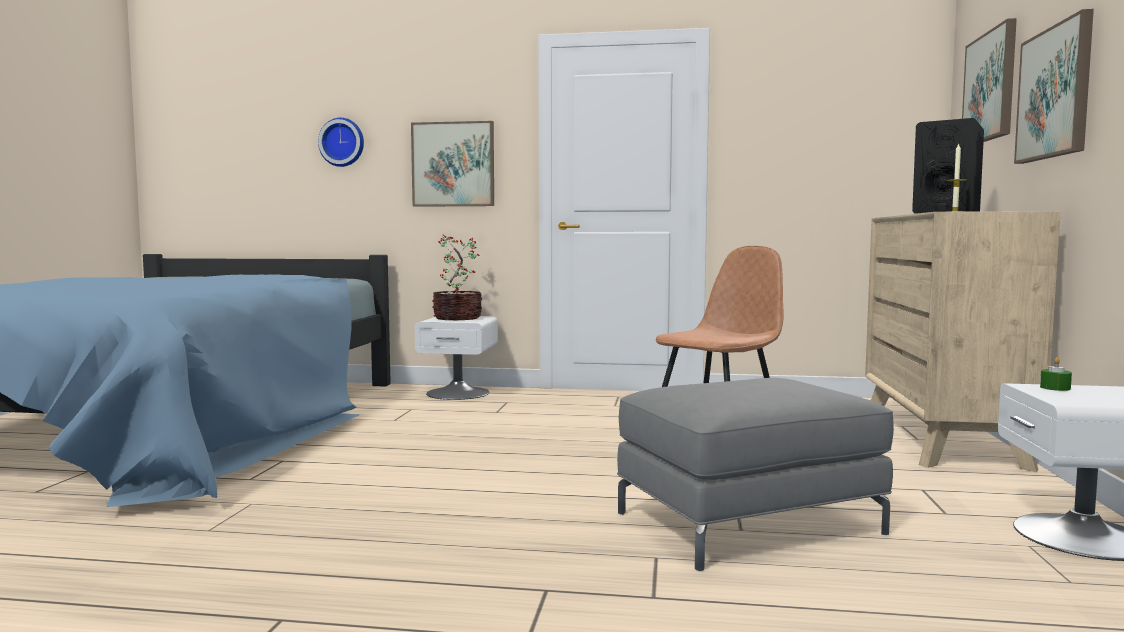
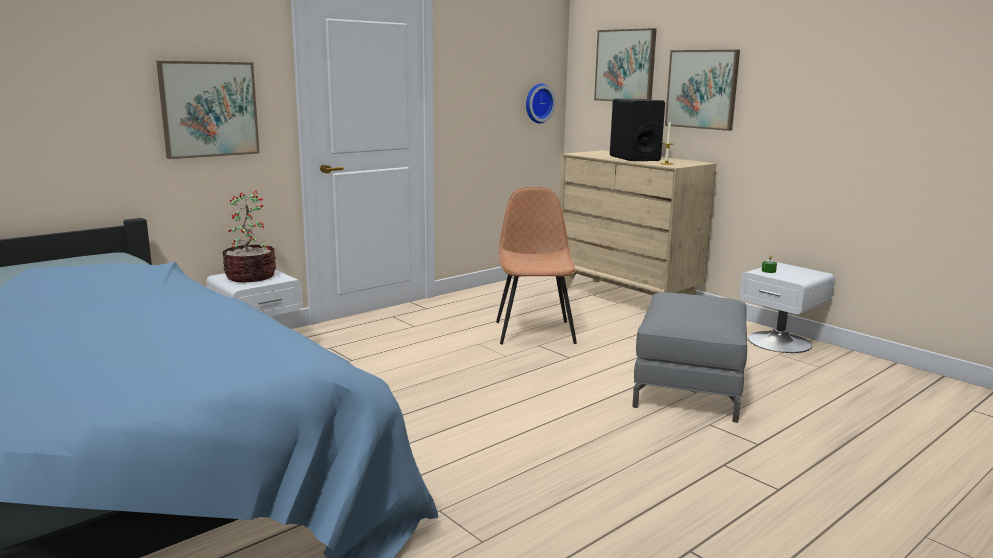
camera: 50 degrees left, 10 degrees up
wall clock [318,118,364,167] -> wall clock moved to [526,83,556,124]

